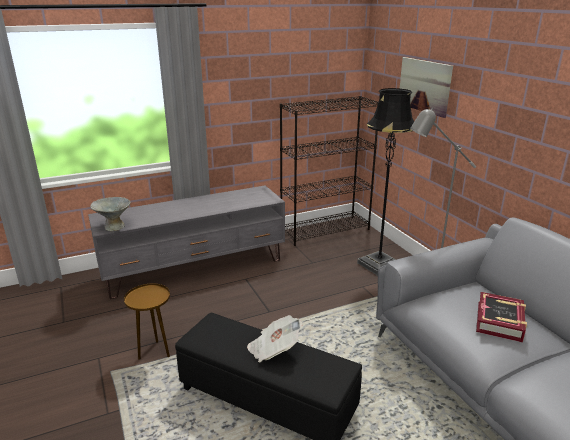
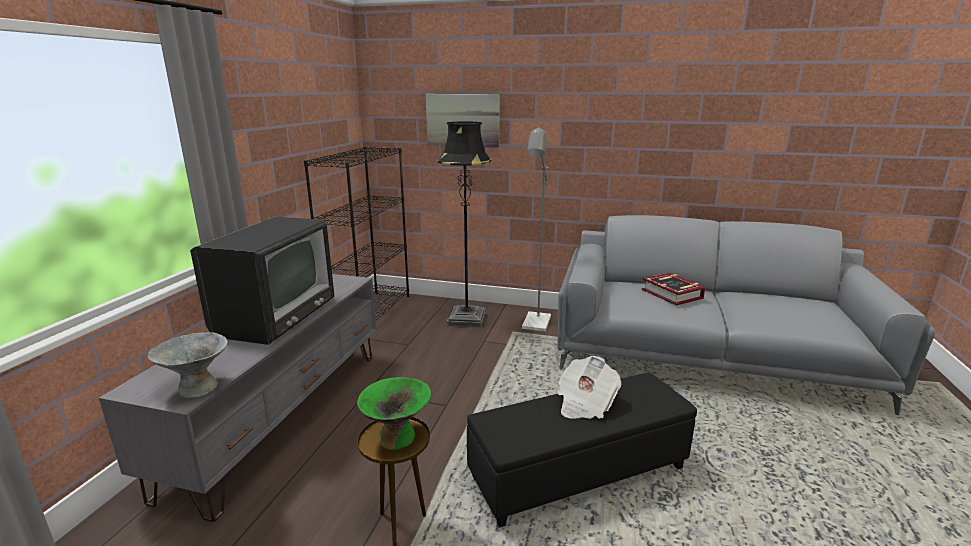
camera: 50 degrees left, 5 degrees down
none -> television [190,217,334,345]
none -> green bowl [357,377,431,450]

